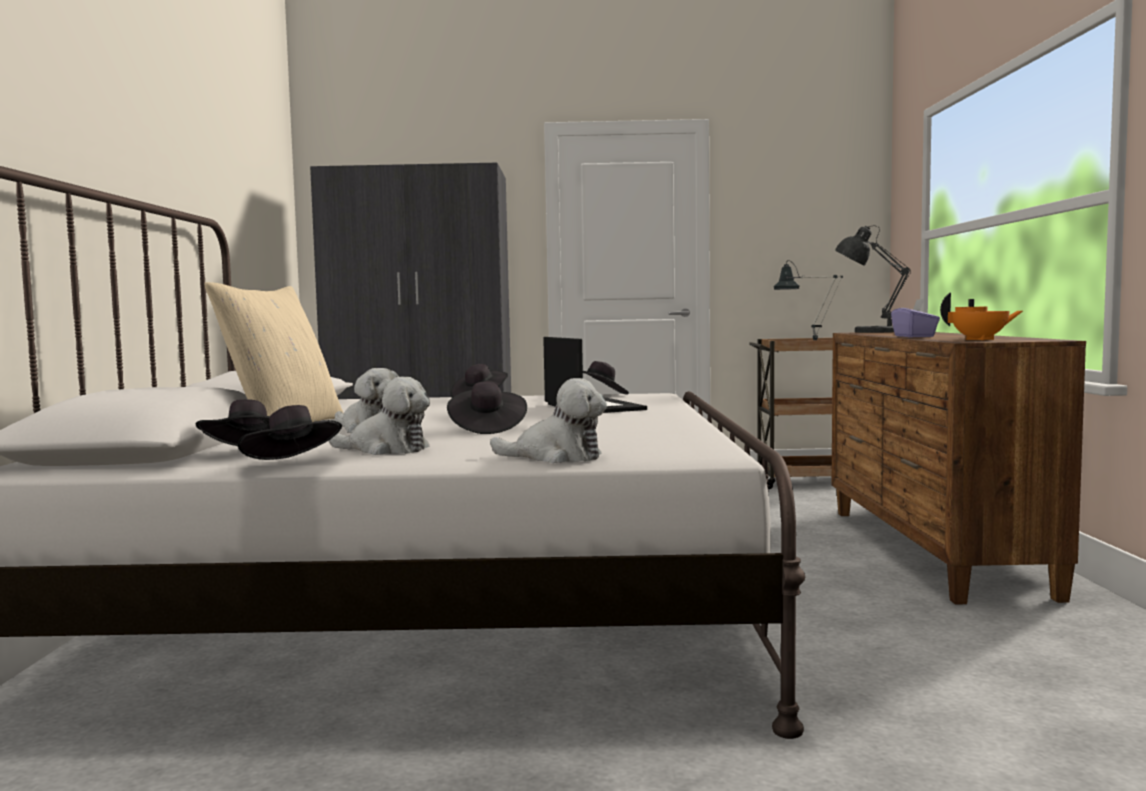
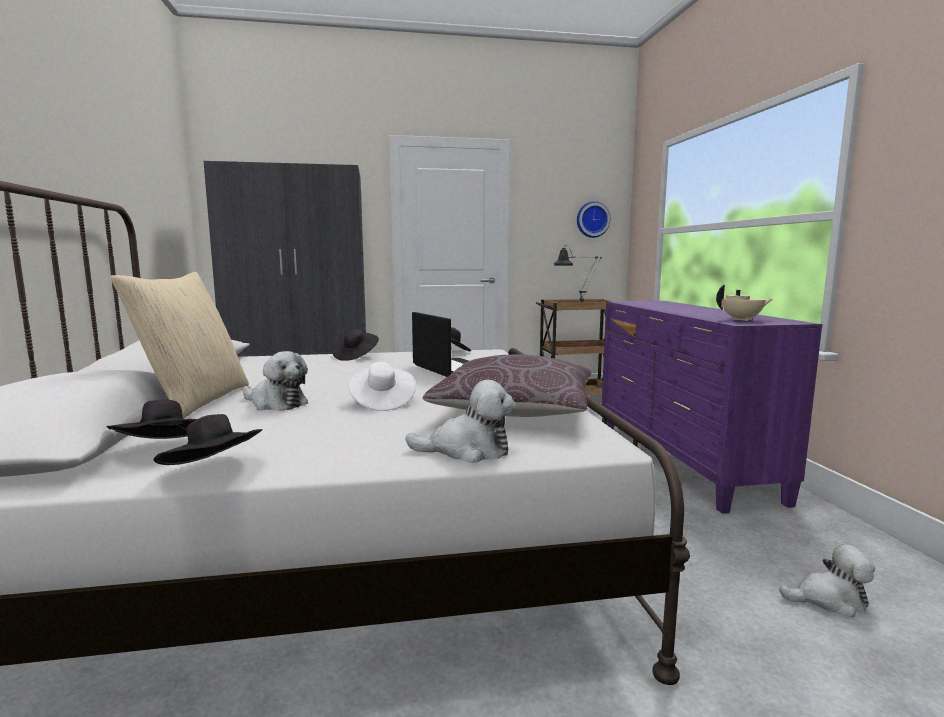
camera: 10 degrees left, 5 degrees up
plush toy [329,377,430,455] -> plush toy moved to [779,544,875,617]
black hat [447,381,527,434] -> white hat [347,362,416,411]
brown dresser [832,332,1086,605] -> purple dresser [602,301,823,513]
grey table lamp [835,226,911,333] -> none
purple tissue box [891,299,940,337] -> none
orange teapot [940,293,1023,340] -> beige teapot [716,285,773,321]
none -> brown pillow [422,354,592,417]
none -> wall clock [577,201,610,238]

